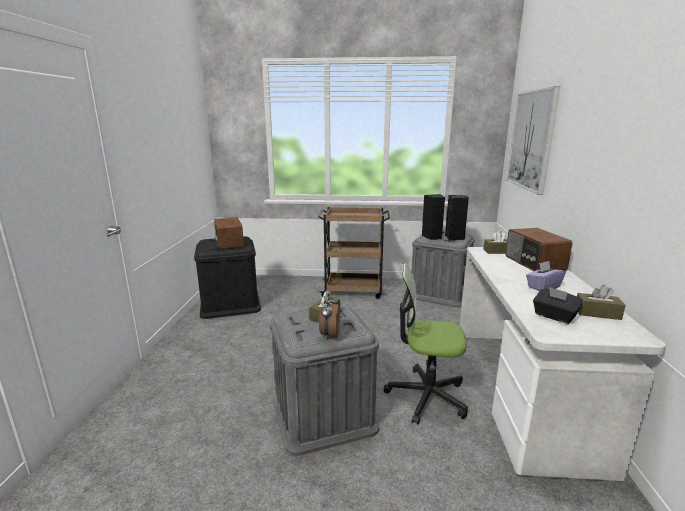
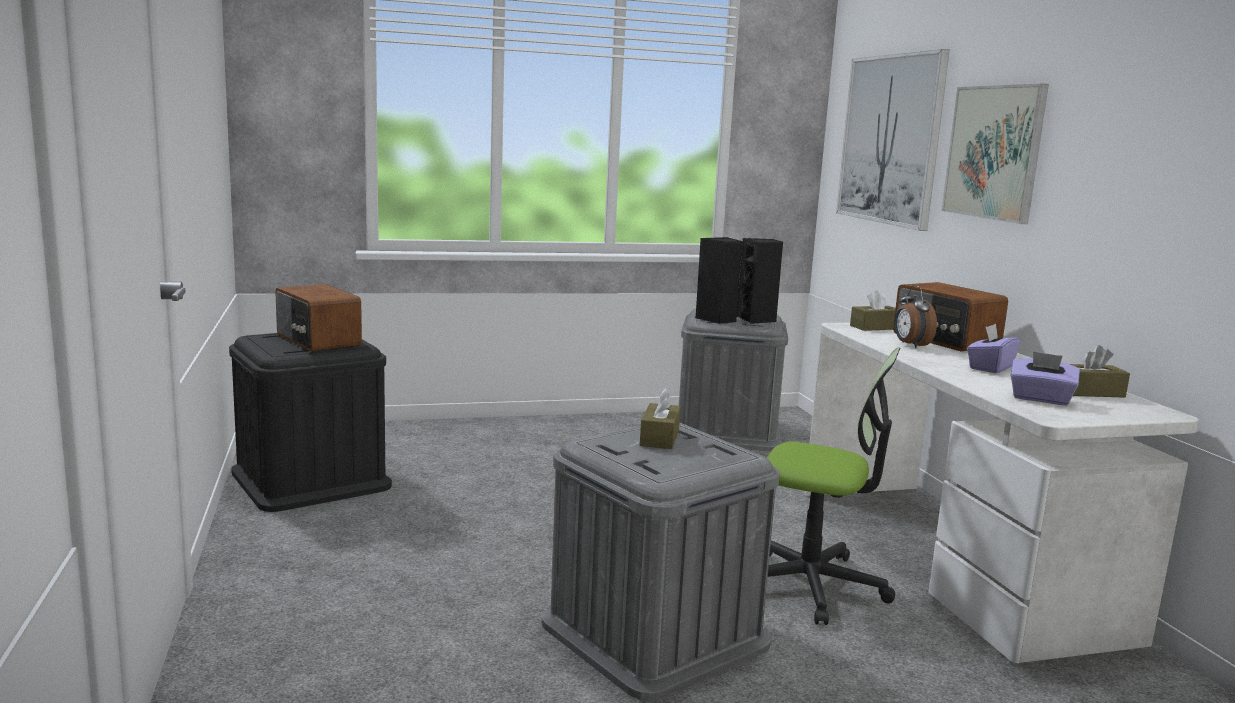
camera: 20 degrees left, 5 degrees down
brown cart [318,207,390,299] -> none
alarm clock [319,294,340,340] -> alarm clock moved to [894,285,937,348]
office chair [384,263,468,424] -> office chair turned 150 degrees counterclockwise [767,347,900,625]
black tissue box [533,287,583,324] -> purple tissue box [1011,351,1080,405]
none -> picture [942,84,1049,224]

